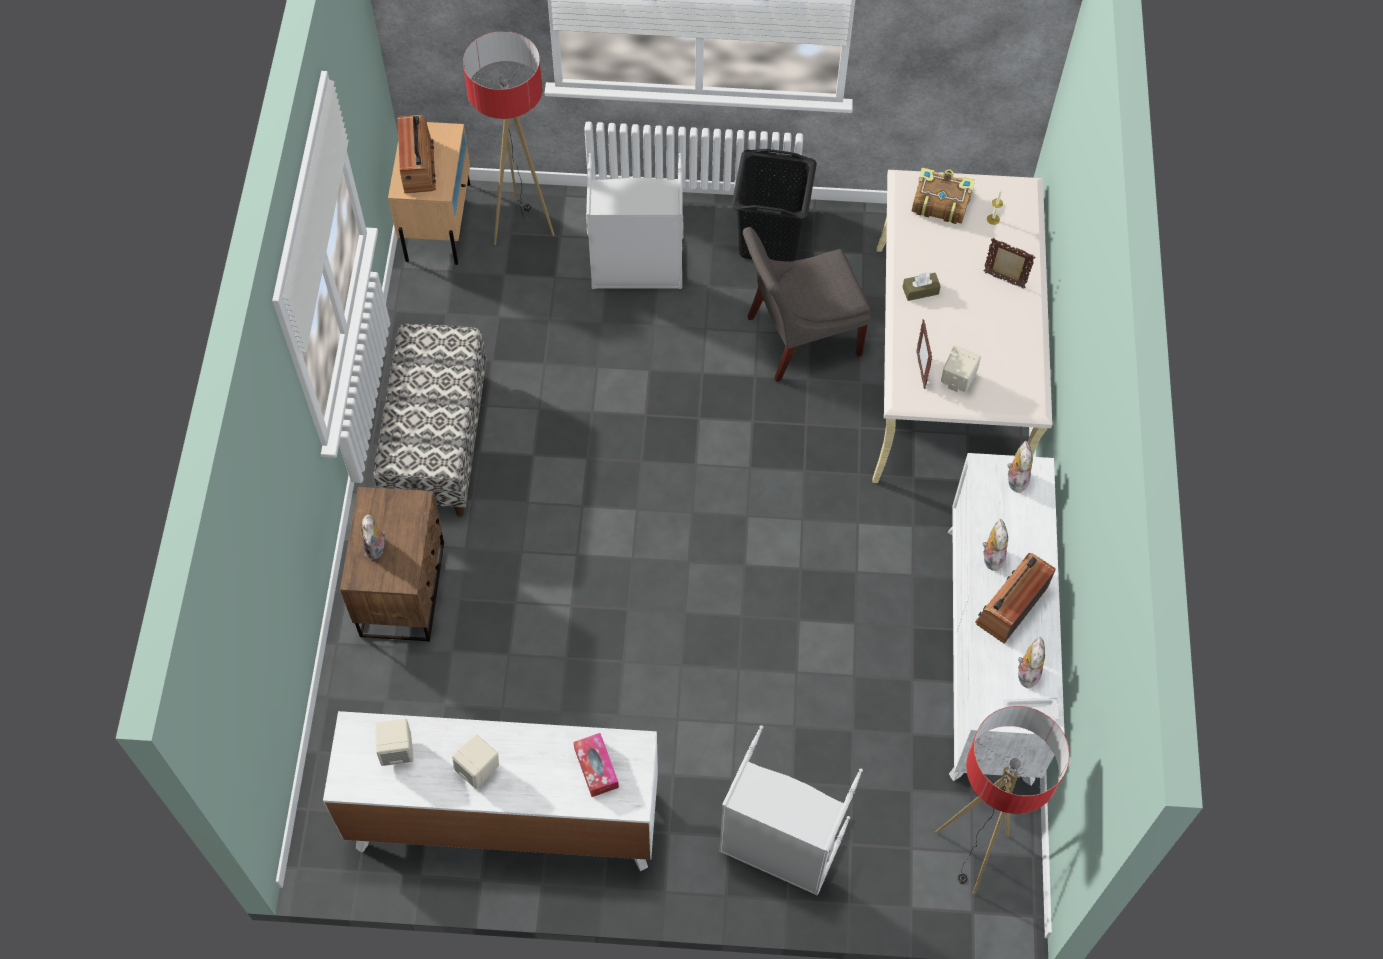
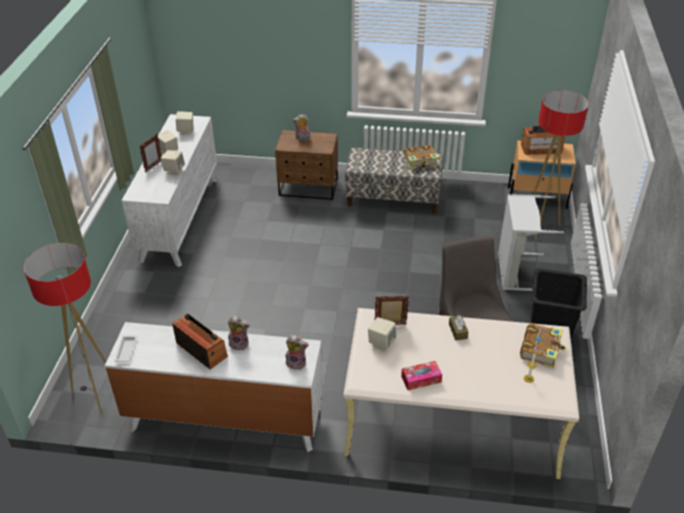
camera: 95 degrees right, 20 degrees down
tissue box [573,733,619,797] -> tissue box moved to [401,361,442,390]
grey laundry basket [719,725,863,895] -> none
picture frame [983,238,1035,288] -> picture frame moved to [139,134,162,172]
plush toy [1018,636,1045,688] -> none
none -> beige speaker [161,150,185,176]
none -> book [404,145,439,169]

